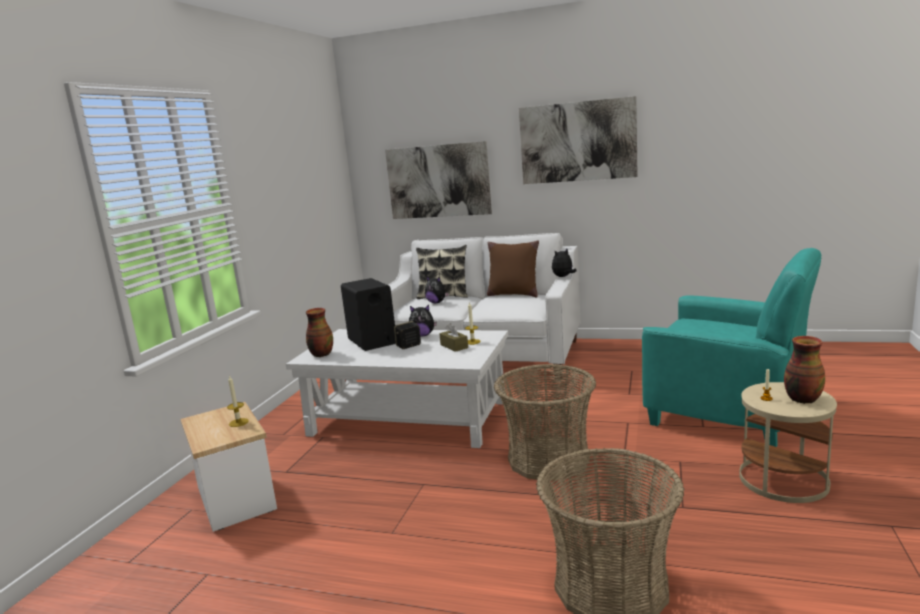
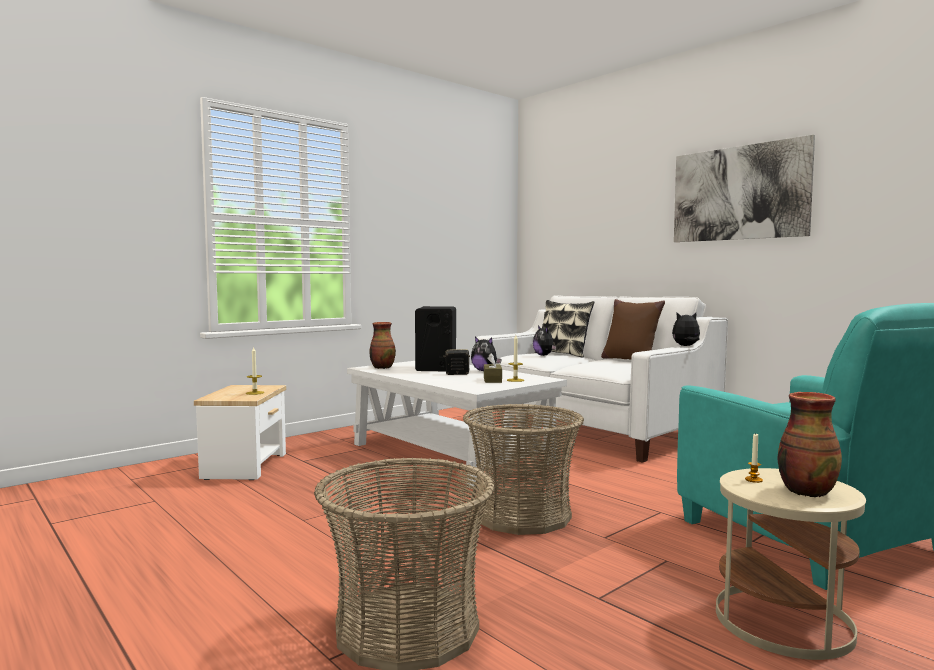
camera: 30 degrees right, 10 degrees down
picture [385,141,492,219] -> none

